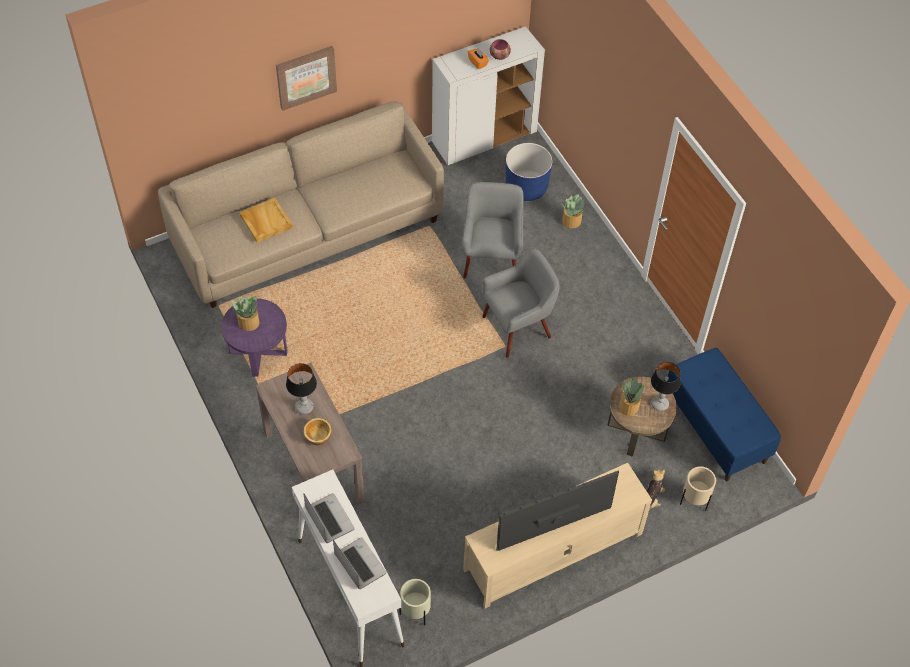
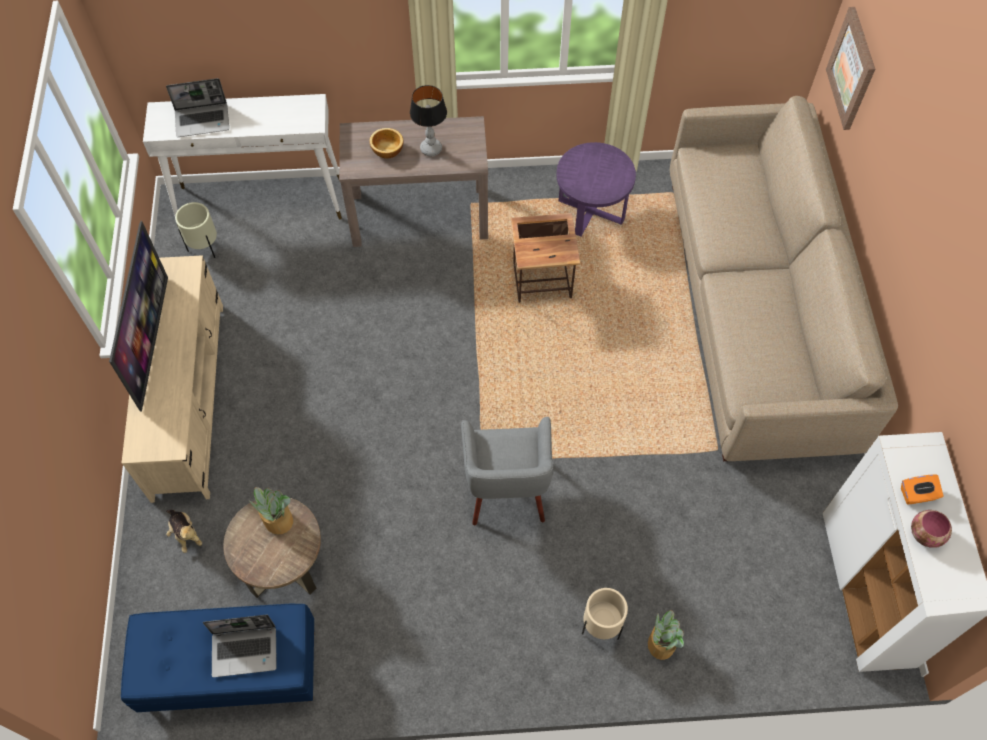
camera: 115 degrees right, 5 degrees up
potted plant [231,296,259,331] -> none
beige tray [239,198,293,243] -> none
picture [276,46,337,111] -> picture moved to [826,7,875,130]
laptop [303,493,355,543] -> laptop moved to [203,615,277,677]
grey armchair [462,182,524,279] -> none
blue planter [506,143,553,201] -> none
table lamp [651,362,681,411] -> none
beige planter [680,466,716,510] -> beige planter moved to [582,588,628,640]
none -> side table [511,213,580,303]

